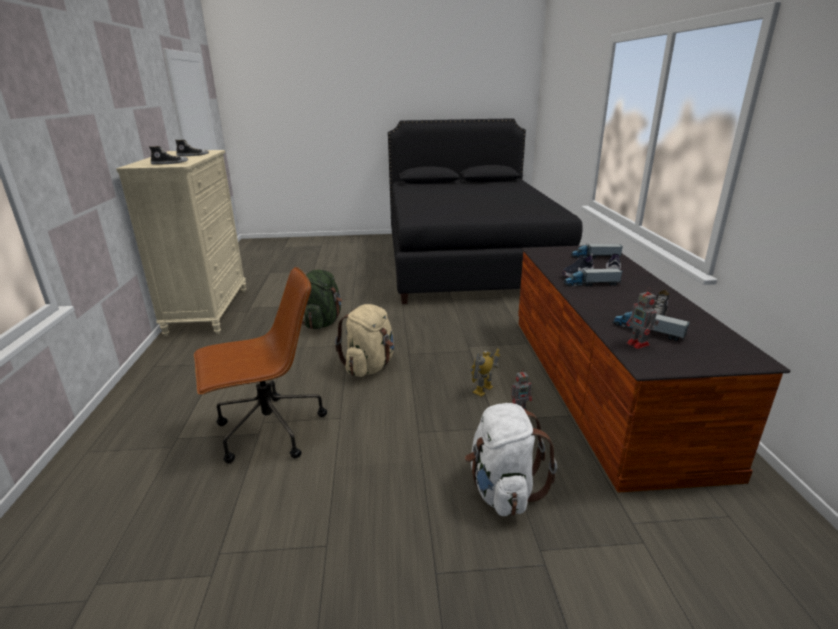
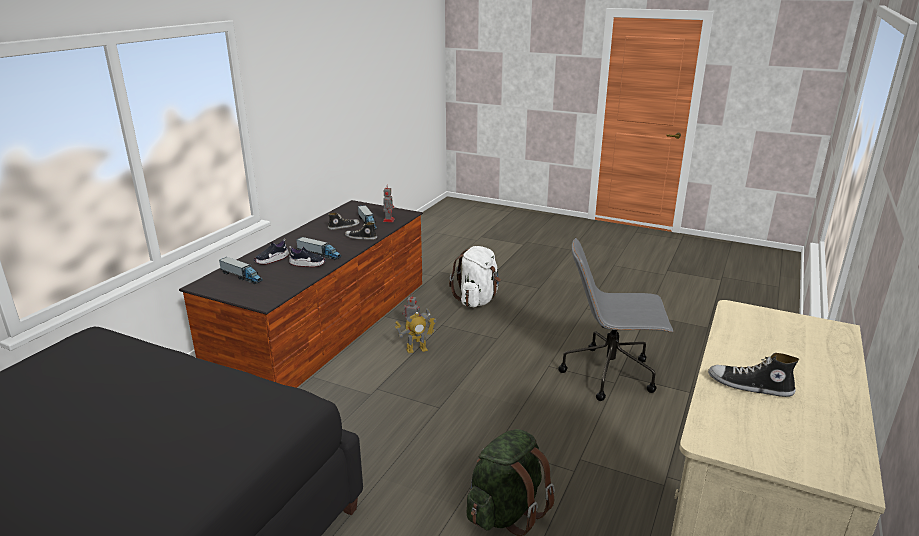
camera: 150 degrees left, 0 degrees up
shoe [149,146,188,165] -> shoe moved to [345,222,377,240]
brown office chair [194,267,327,463] -> grey office chair [558,238,673,401]
beige backpack [335,304,394,377] -> none

